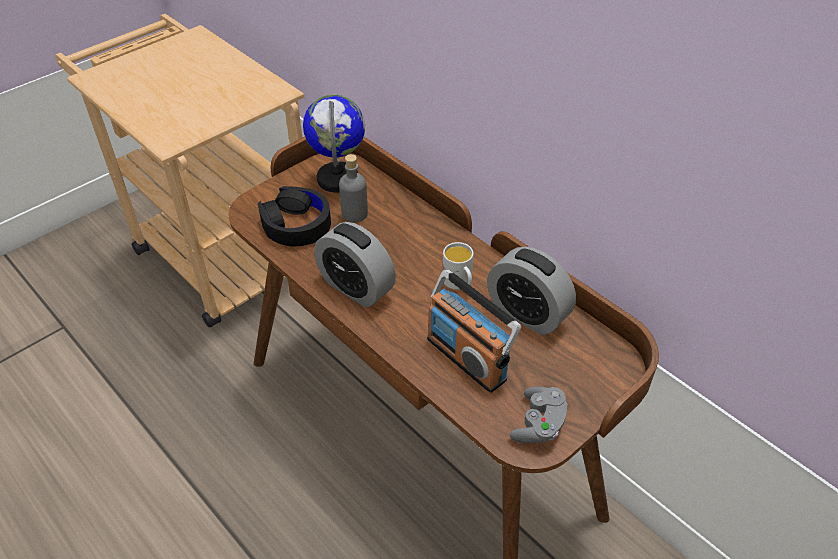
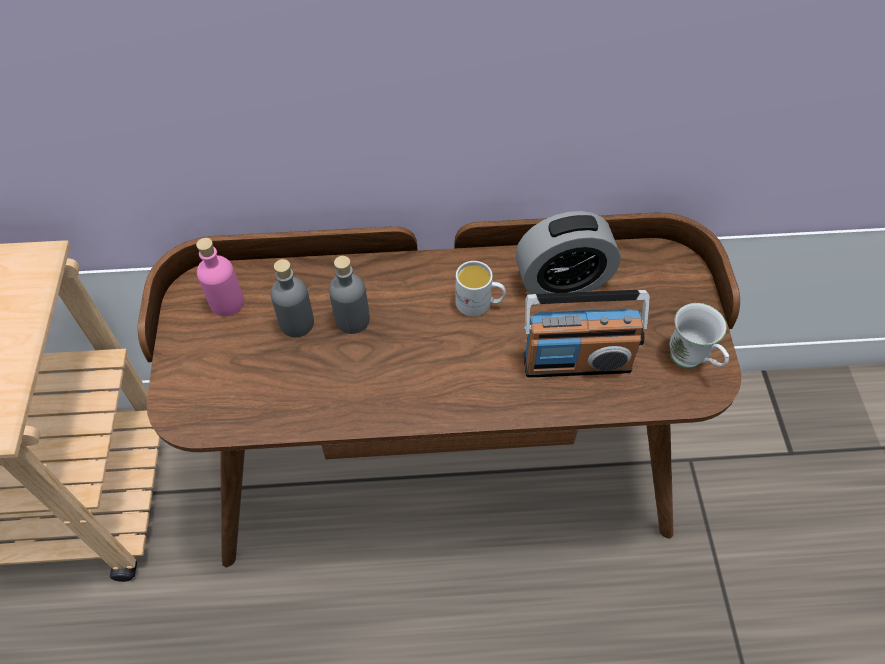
camera: 50 degrees left, 10 degrees up
black headphones [258,186,331,246] -> none
globe [303,95,365,193] -> pink bottle [196,238,244,316]
alarm clock [314,222,396,307] -> none
grey game controller [510,386,567,444] -> white mug [670,303,729,369]
none -> grey bottle [329,256,370,334]

